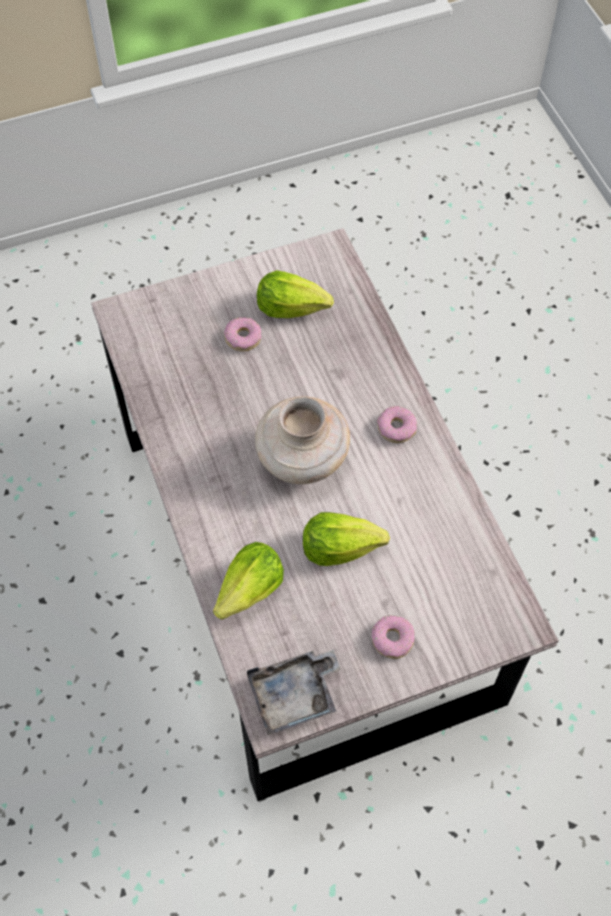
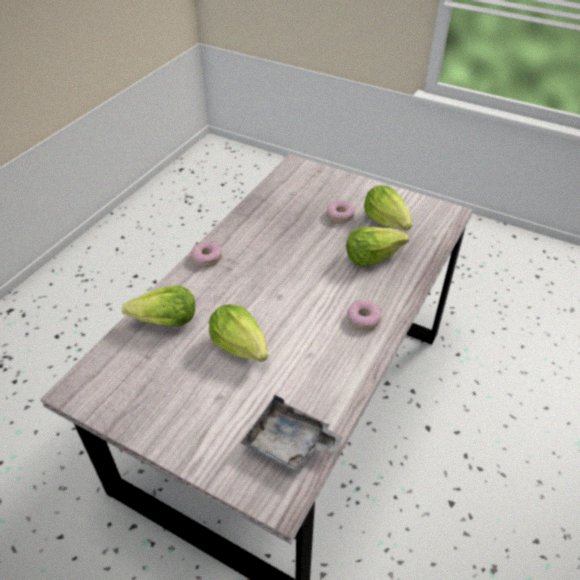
camera: 50 degrees right, 15 degrees down
grey tray [247,650,341,735] -> grey tray moved to [241,395,343,474]
beige vase [255,396,350,484] -> none
donut [372,615,415,659] -> donut moved to [191,241,222,267]
none -> lettuce [346,227,409,267]

